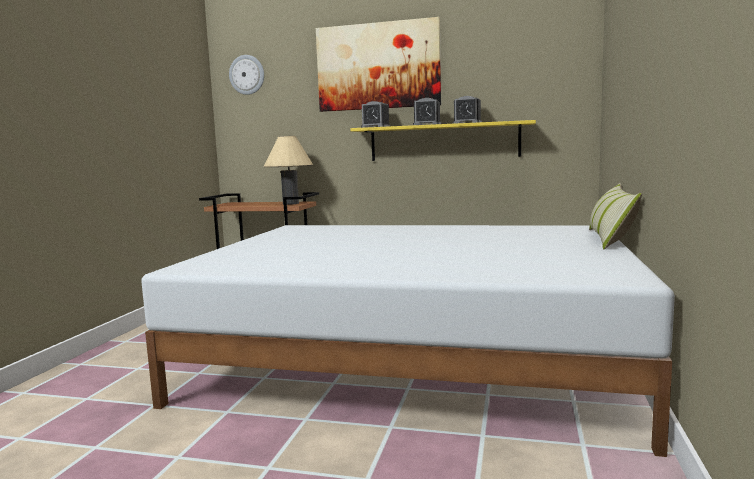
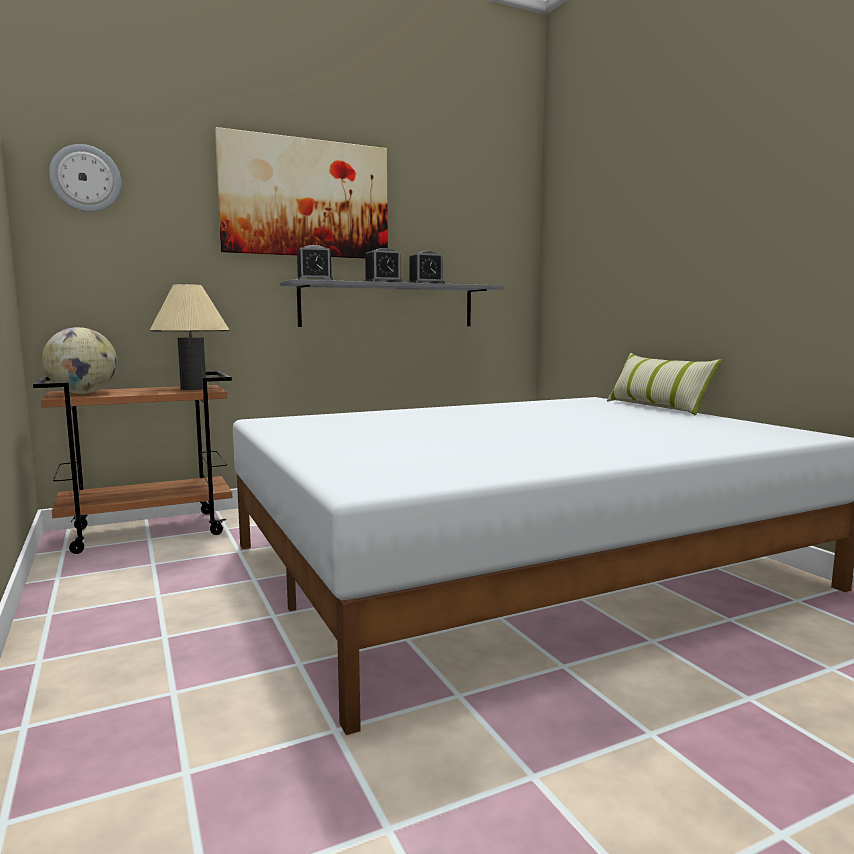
camera: 40 degrees left, 0 degrees up
yellow shelf [350,120,536,161] -> grey shelf [280,279,504,327]
none -> globe [42,327,117,394]

